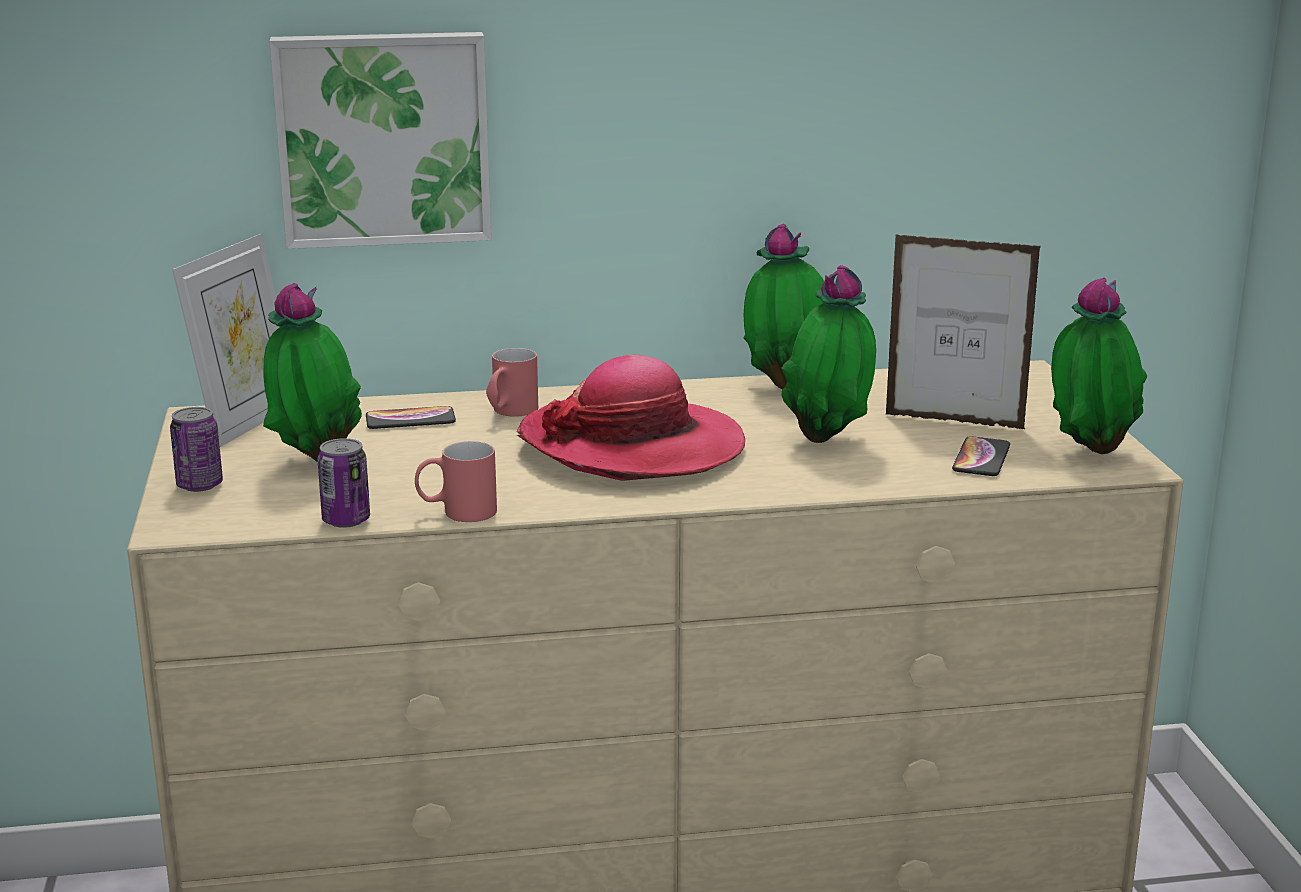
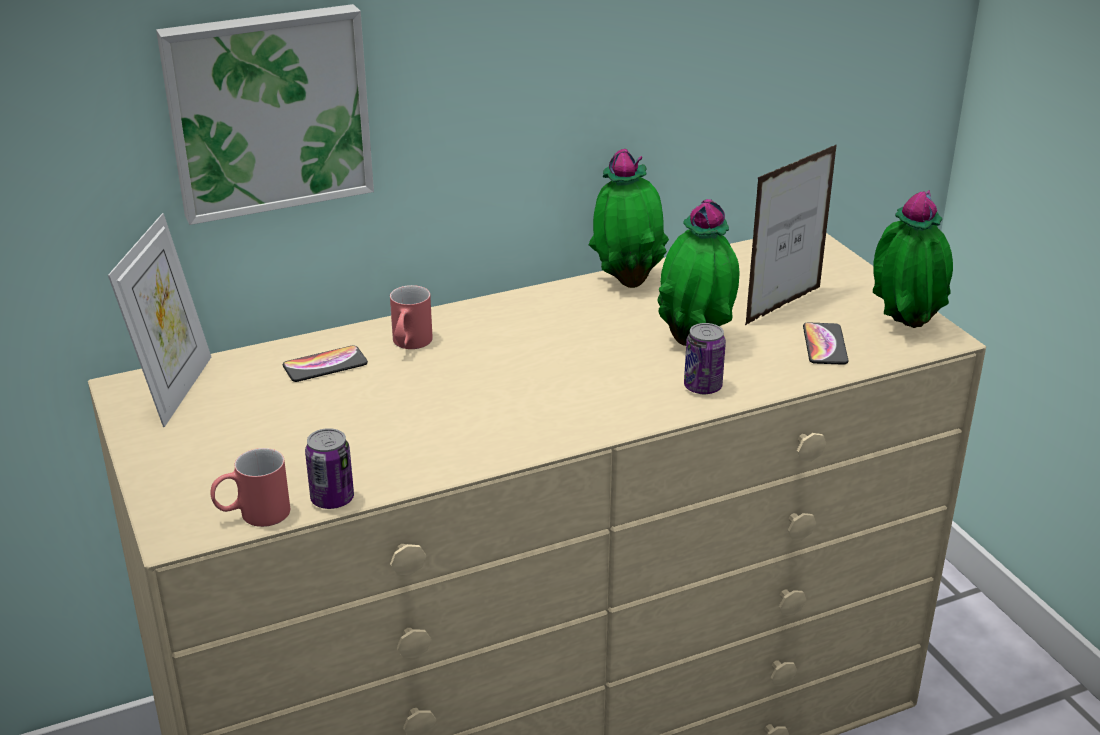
camera: 15 degrees left, 10 degrees up
can [170,407,223,492] -> can moved to [684,323,726,394]
potted plant [263,283,362,462] -> none
red mug [415,441,497,522] -> red mug moved to [210,448,290,527]
hat [517,355,745,481] -> none
picture frame [886,234,1041,429] -> picture frame turned 135 degrees clockwise [745,144,837,325]

